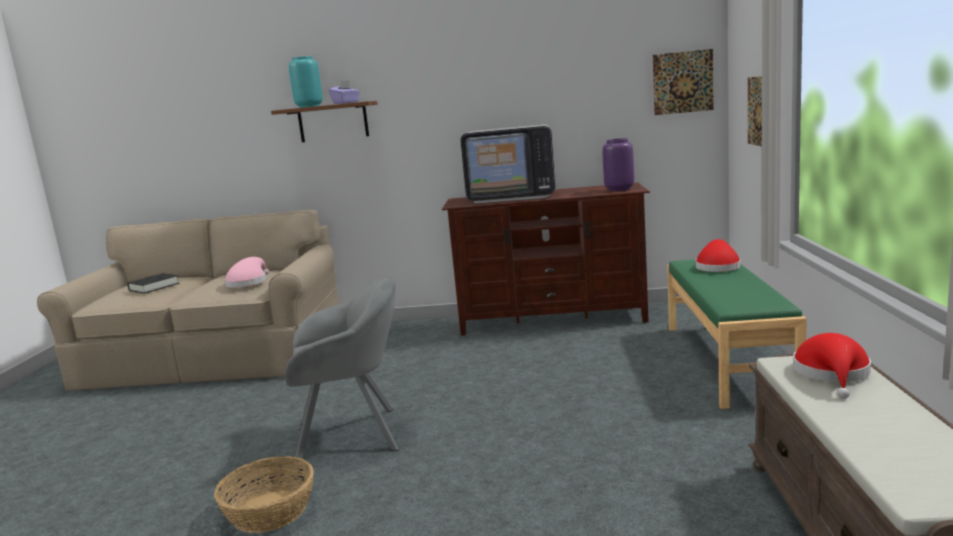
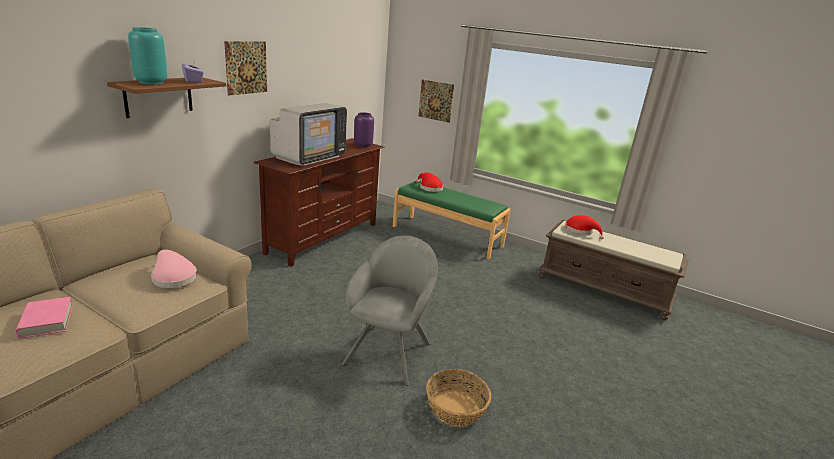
camera: 65 degrees left, 10 degrees up
black book [127,273,179,294] -> pink book [16,297,73,338]
picture [653,49,714,115] -> picture moved to [224,41,267,96]

